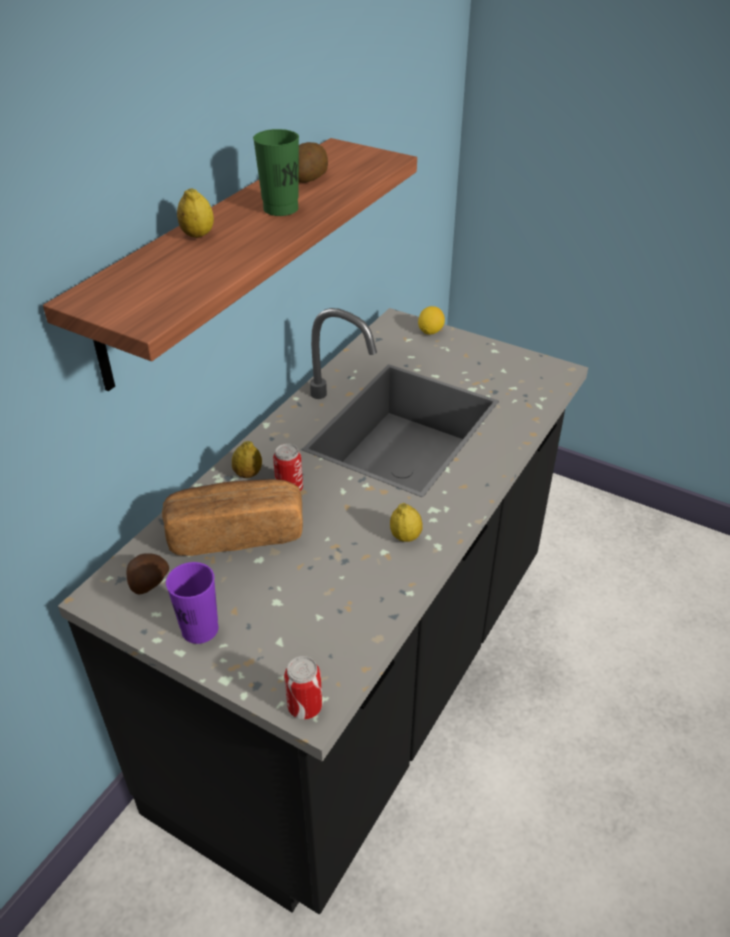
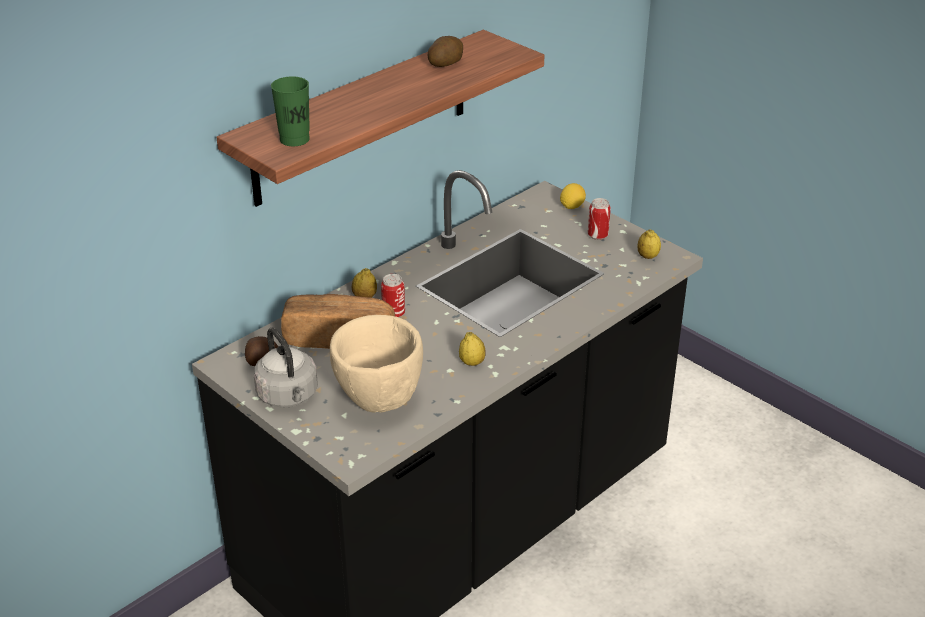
camera: 15 degrees right, 5 degrees down
purple cup [166,562,219,644] -> grey kettle [254,328,317,408]
lemon [177,188,214,238] -> lemon moved to [638,230,661,259]
green cup [253,129,299,216] -> green cup moved to [271,76,310,146]
can [284,656,322,720] -> can moved to [588,198,611,240]
none -> beige bowl [330,315,423,413]

